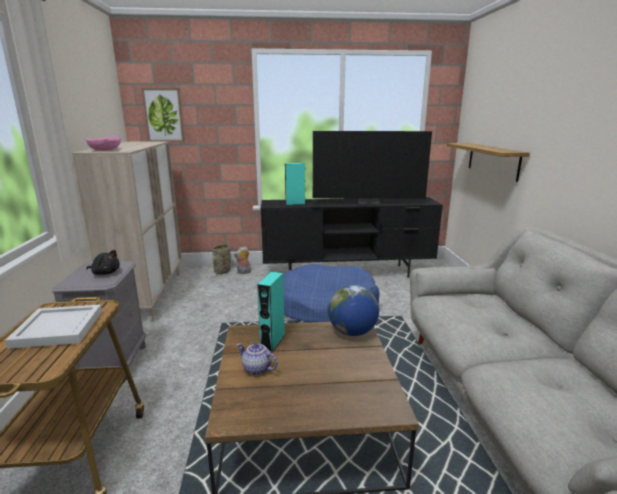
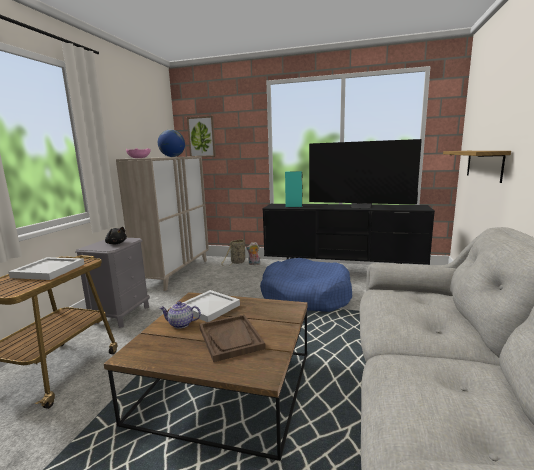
camera: 20 degrees right, 5 degrees down
teapot [237,343,278,375] -> teapot turned 45 degrees counterclockwise [160,301,201,329]
turquoise speaker [257,272,285,352] -> white tray [182,290,240,322]
globe [328,285,379,336] -> globe moved to [158,130,185,157]
none -> brown tray [199,314,266,362]

